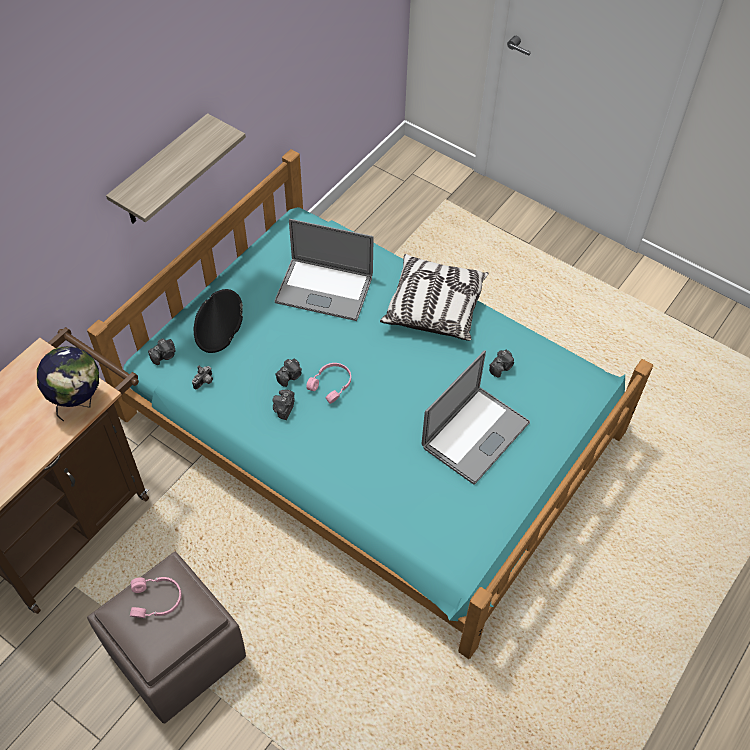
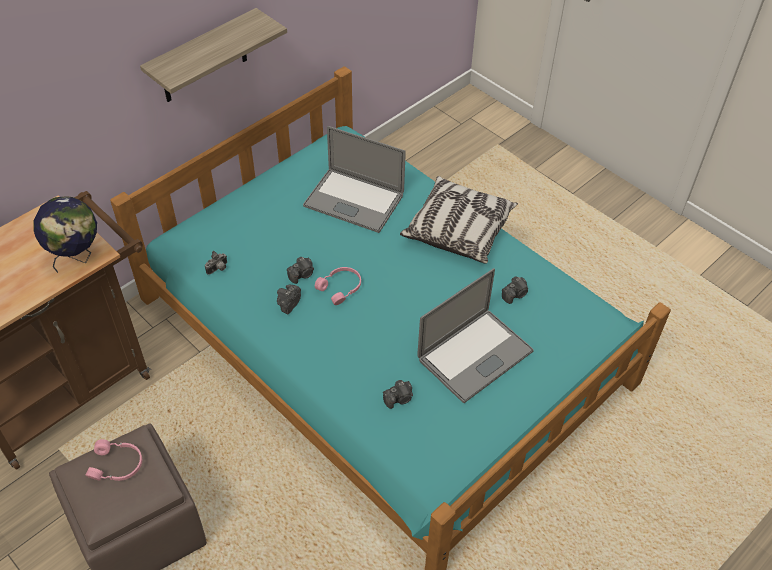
camera: 10 degrees right, 5 degrees down
camera [148,339,176,365] -> camera moved to [383,380,413,409]
black hat [194,289,243,353] -> none

